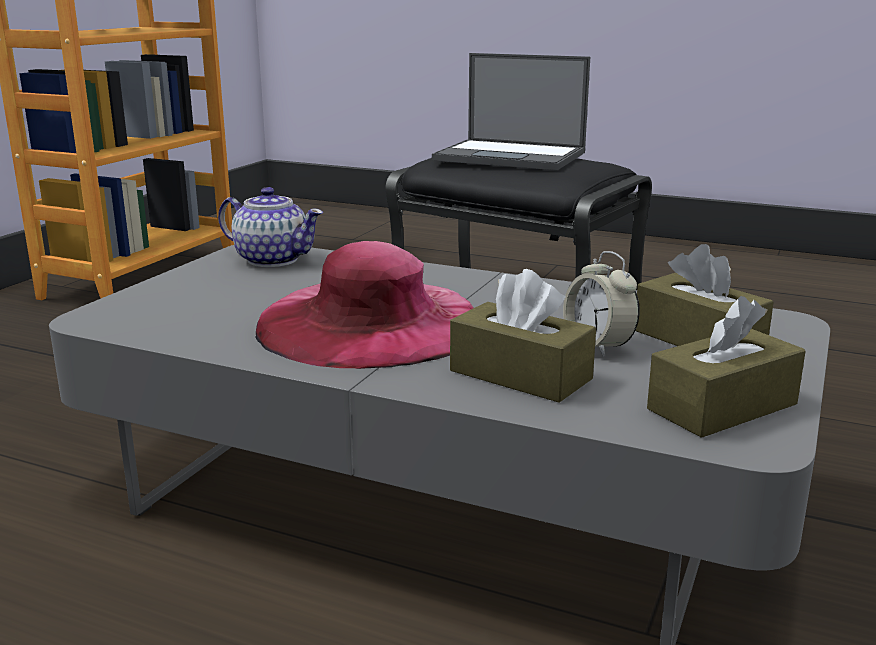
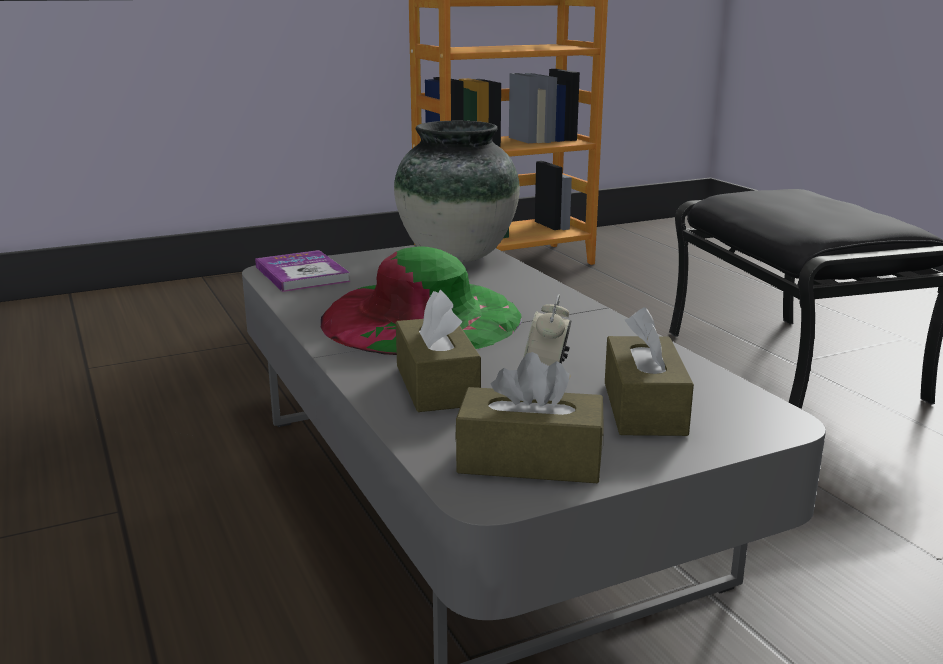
camera: 40 degrees right, 0 degrees up
teapot [218,187,323,267] -> vase [394,121,520,263]
pink hat [255,241,474,369] -> green hat [321,247,522,355]
laptop [432,53,590,170] -> none
none -> book [255,250,350,292]

